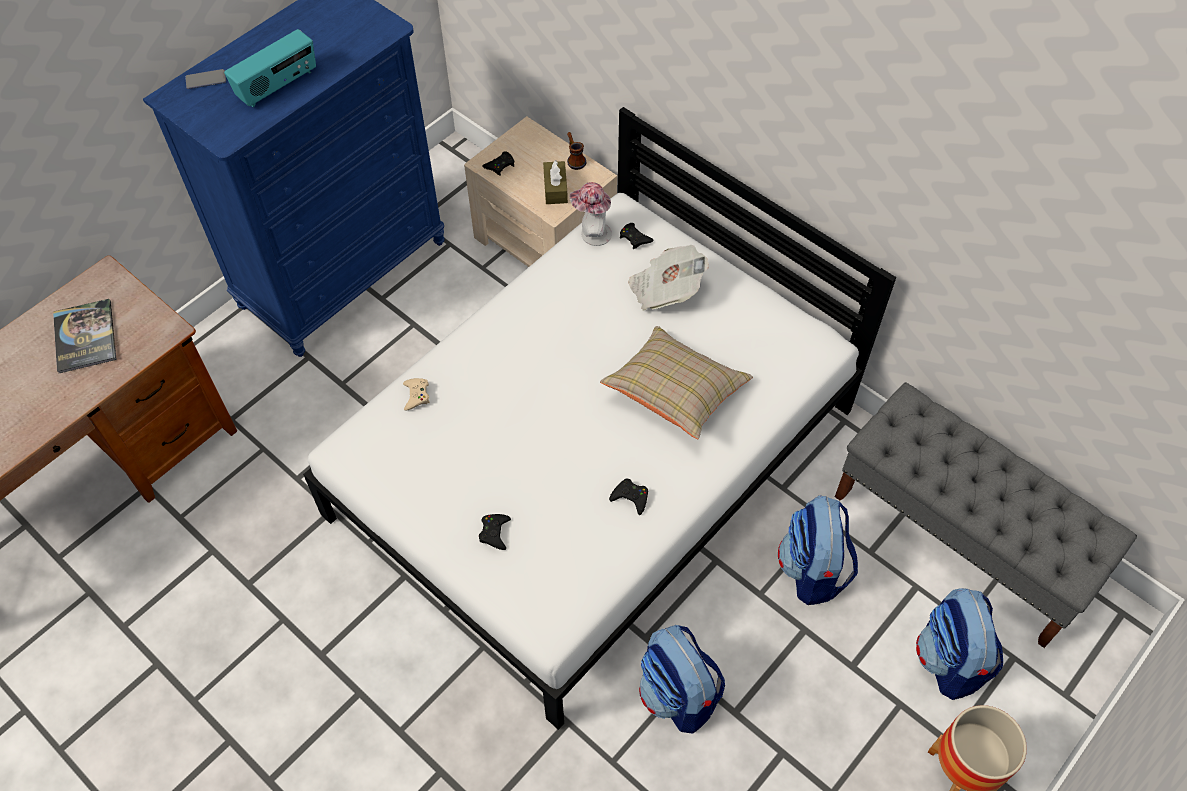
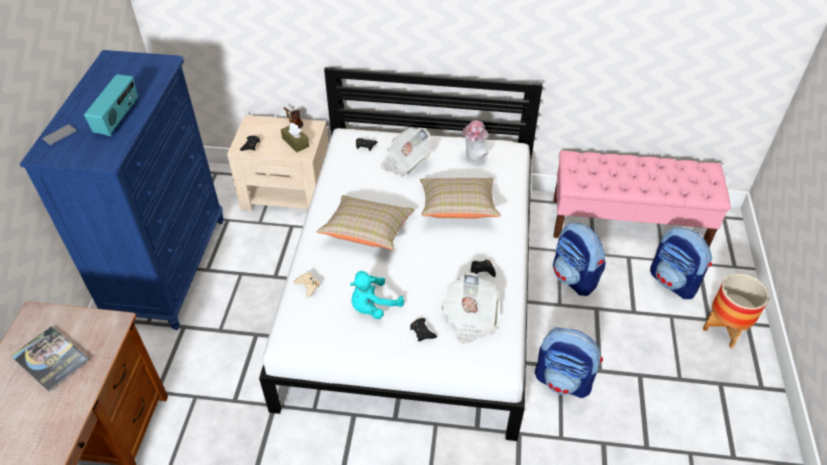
camera: 35 degrees left, 10 degrees down
hat [570,182,612,246] -> hat moved to [462,120,489,165]
grey bench [835,382,1137,648] -> pink bench [553,151,731,247]
none -> beige pillow [317,195,415,250]
none -> turquoise plush toy [350,271,404,319]
none -> newspaper [442,273,501,344]

